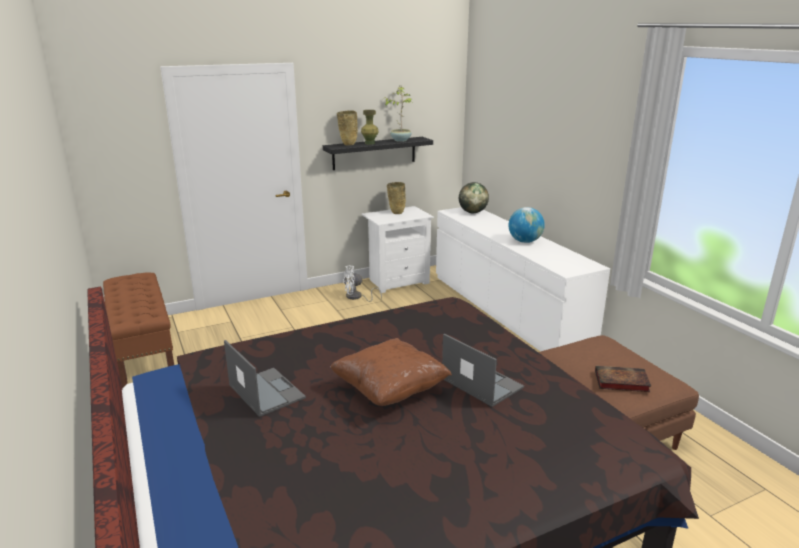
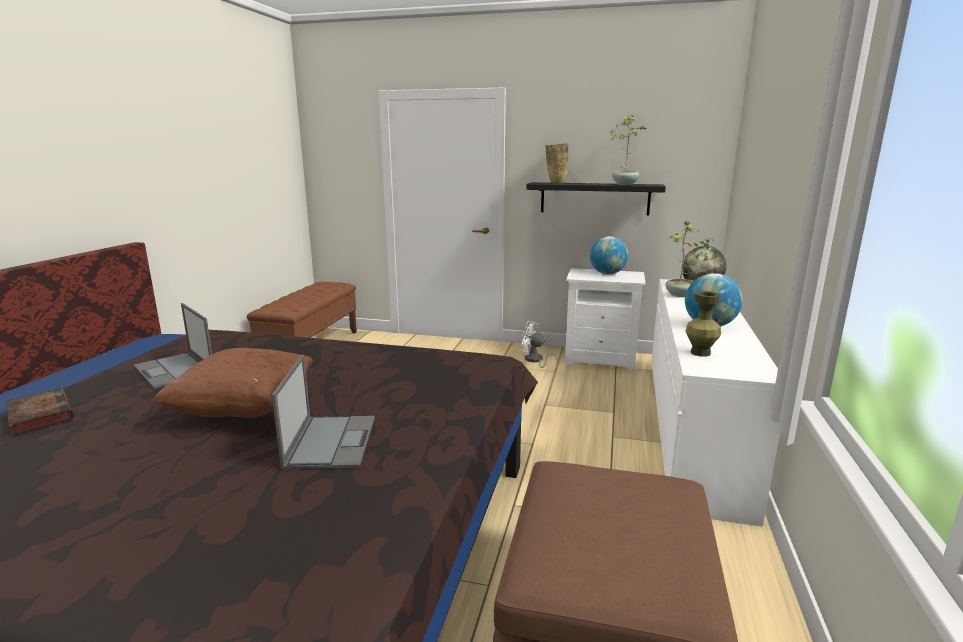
camera: 40 degrees right, 5 degrees down
laptop [224,340,306,417] -> laptop turned 135 degrees clockwise [134,303,212,389]
green vase [361,110,379,145] -> green vase moved to [685,291,721,357]
beige vase [387,182,406,214] -> globe [590,236,628,274]
book [595,366,651,392] -> book moved to [6,388,74,435]
none -> potted plant [665,220,713,297]

